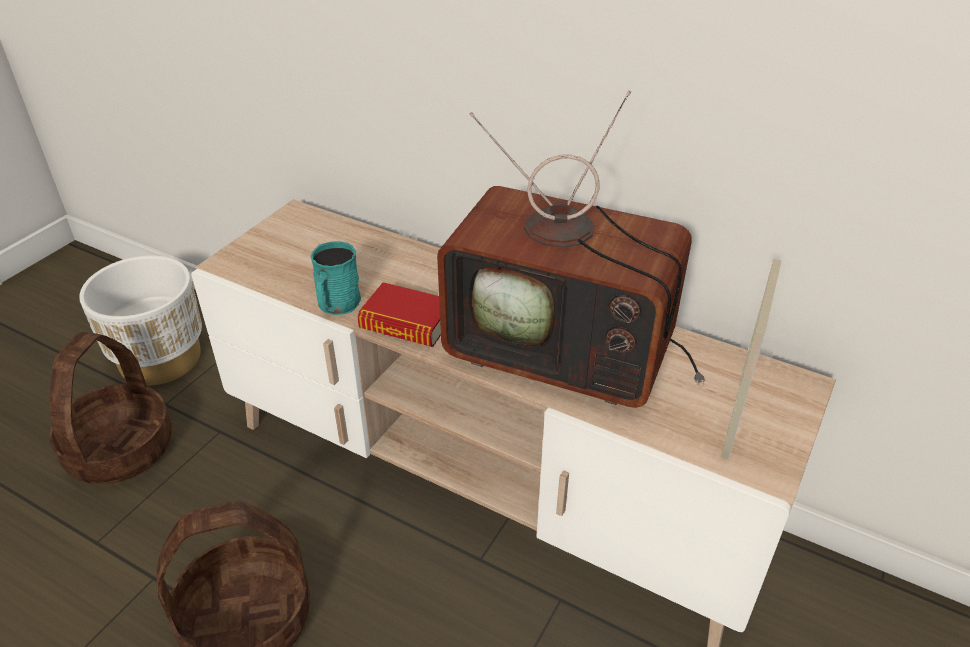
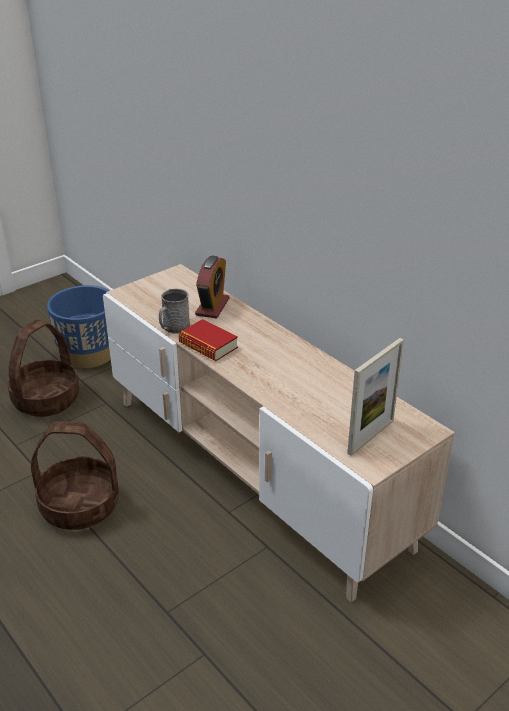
camera: 20 degrees right, 5 degrees down
white planter [79,255,202,385] -> blue planter [47,285,111,369]
turquoise mug [310,241,361,315] -> grey mug [159,289,190,334]
television [437,90,705,408] -> none
none -> alarm clock [195,256,230,319]

